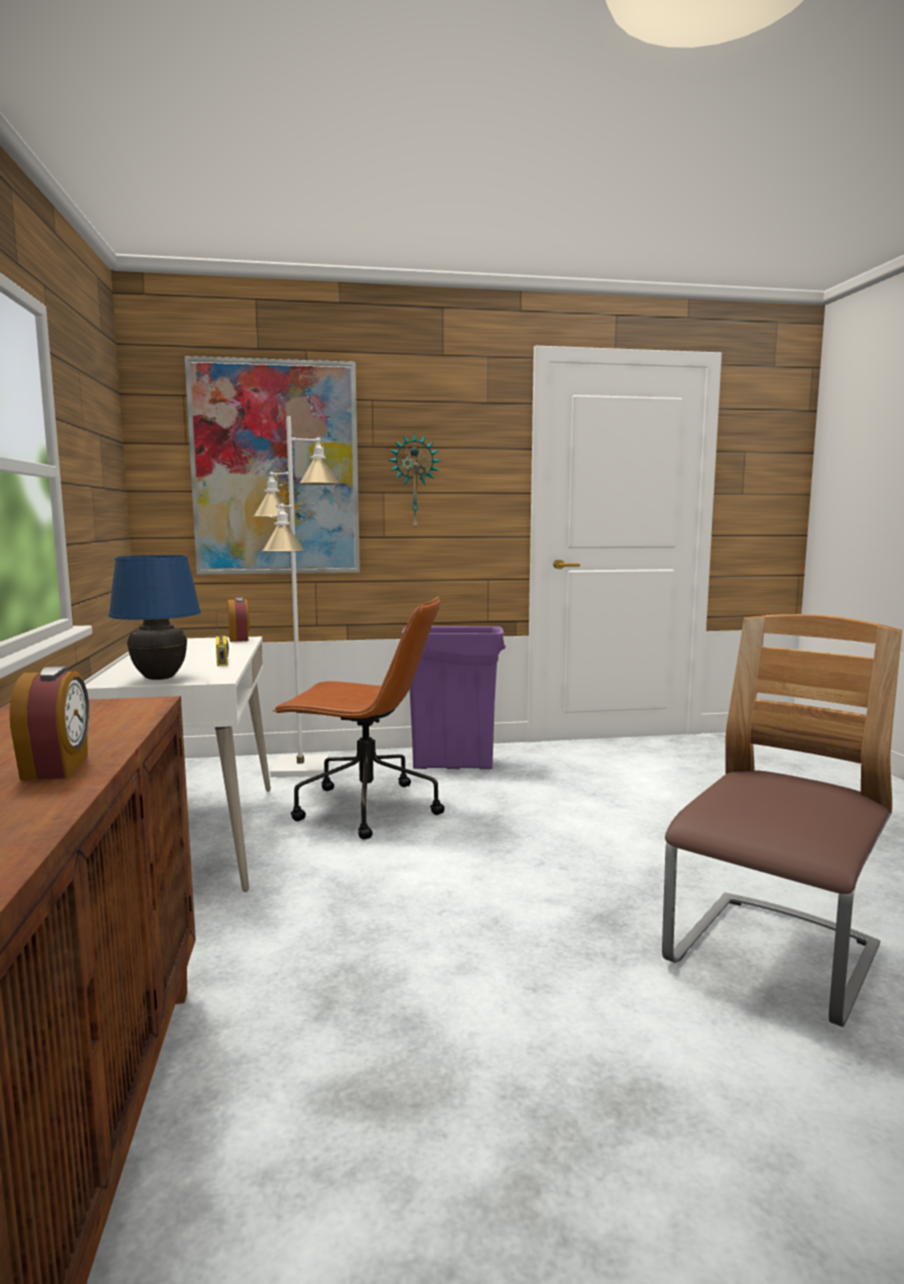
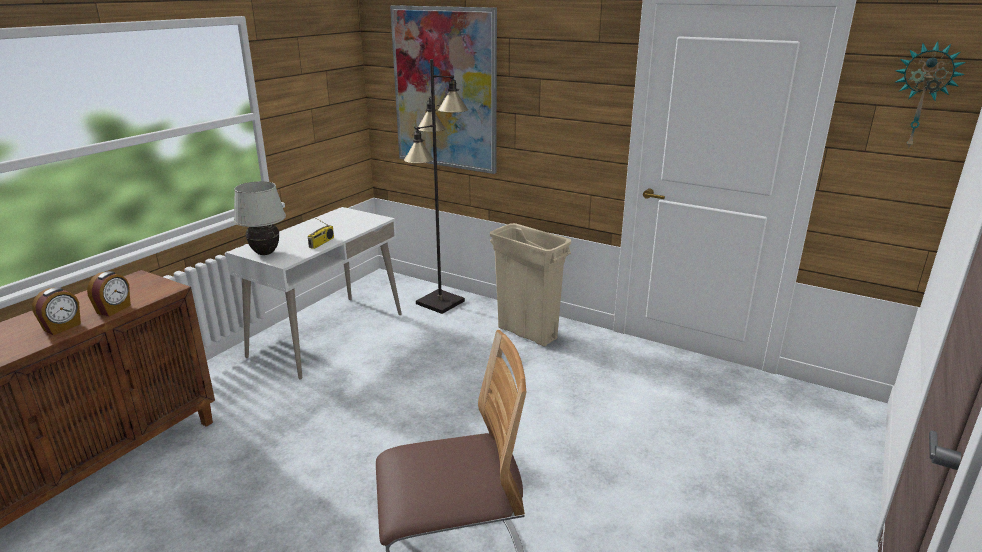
camera: 40 degrees right, 15 degrees up
blue table lamp [108,555,201,680] -> white table lamp [234,181,286,255]
alarm clock [227,597,250,642] -> alarm clock moved to [87,271,131,317]
white floor lamp [253,416,340,777] -> black floor lamp [404,59,468,314]
brown office chair [273,597,445,840] -> none
wall clock [388,433,440,531] -> wall clock moved to [895,41,966,150]
purple trash can [402,626,506,769] -> beige trash can [490,223,571,346]

